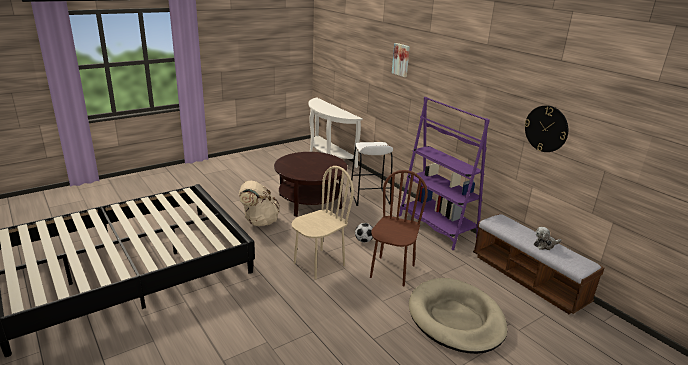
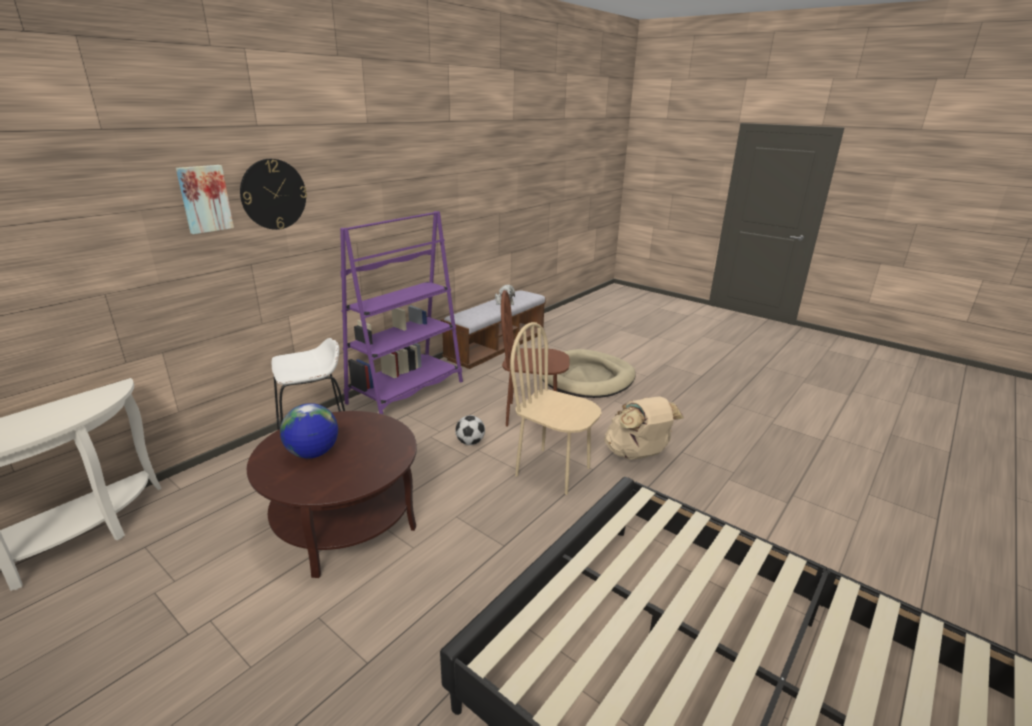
camera: 105 degrees left, 0 degrees up
beige backpack [239,181,280,226] -> beige backpack moved to [604,396,684,460]
wall clock [525,105,568,152] -> wall clock moved to [240,159,307,230]
none -> globe [280,403,338,459]

